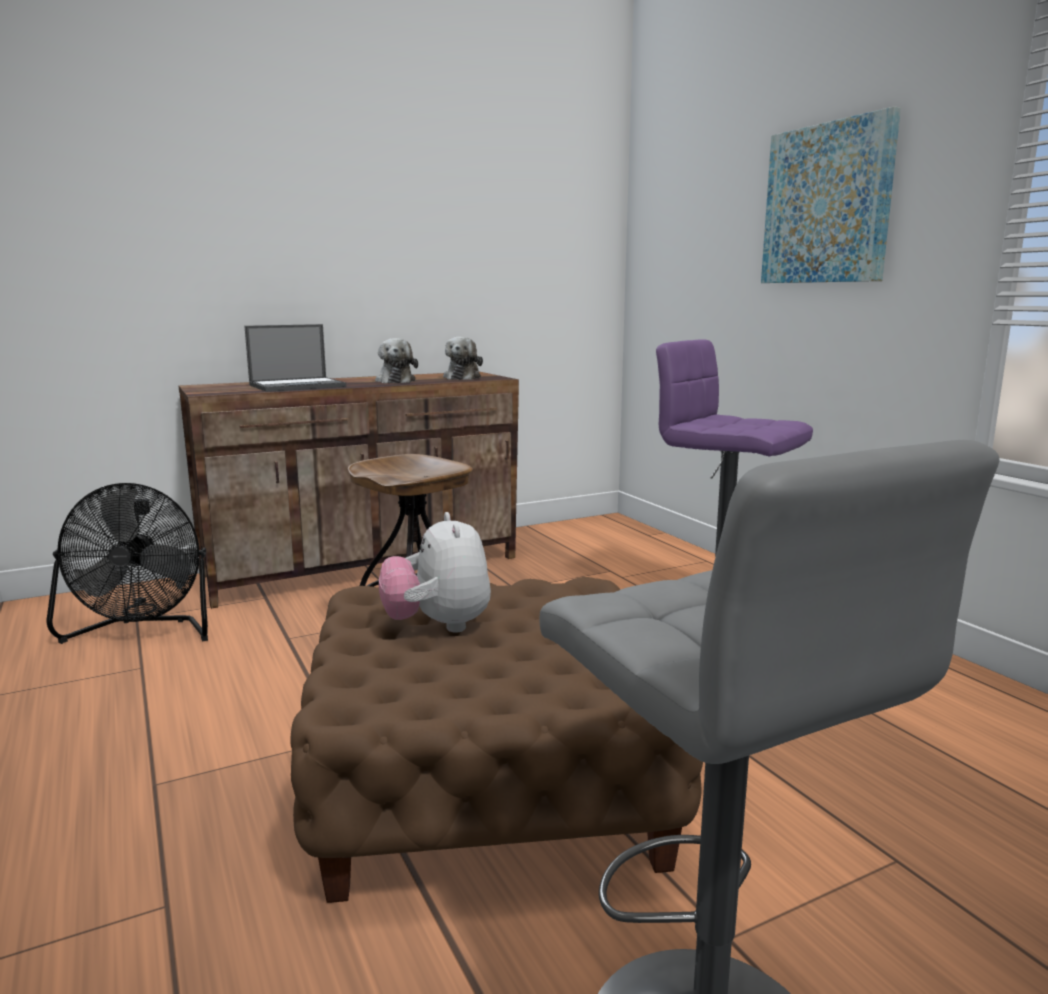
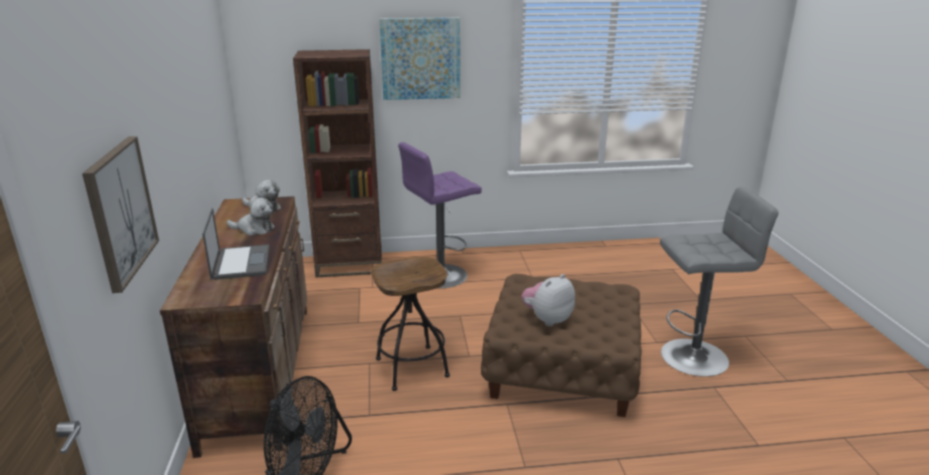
camera: 70 degrees left, 10 degrees up
plush toy [379,512,491,633] -> plush toy turned 135 degrees clockwise [521,274,575,326]
none -> picture [82,136,159,293]
none -> brown bookcase [293,49,382,277]

